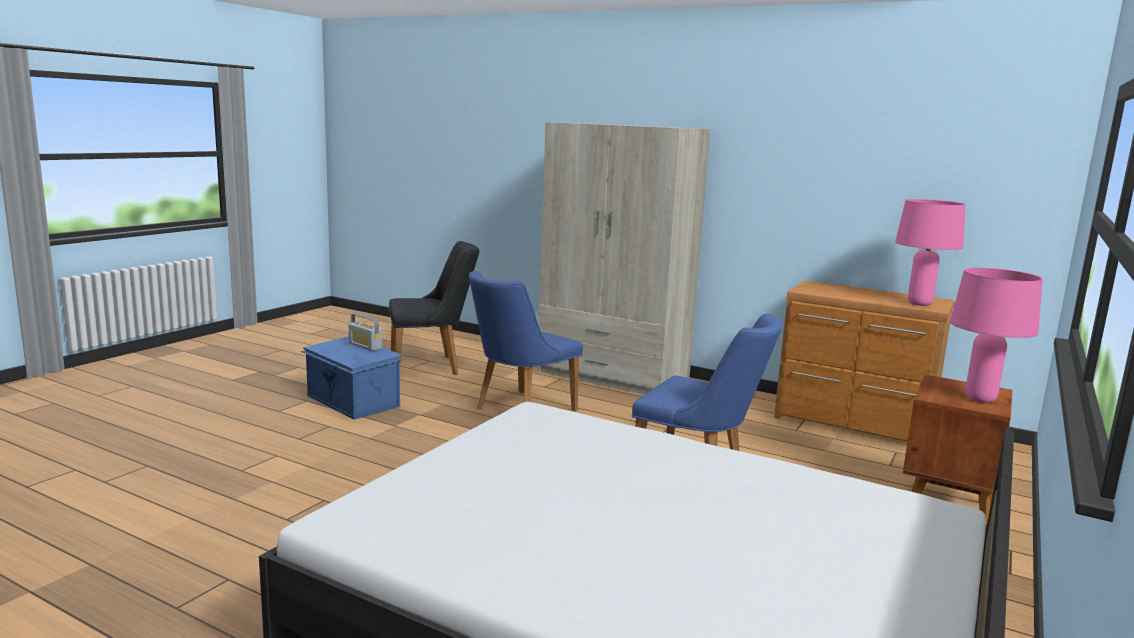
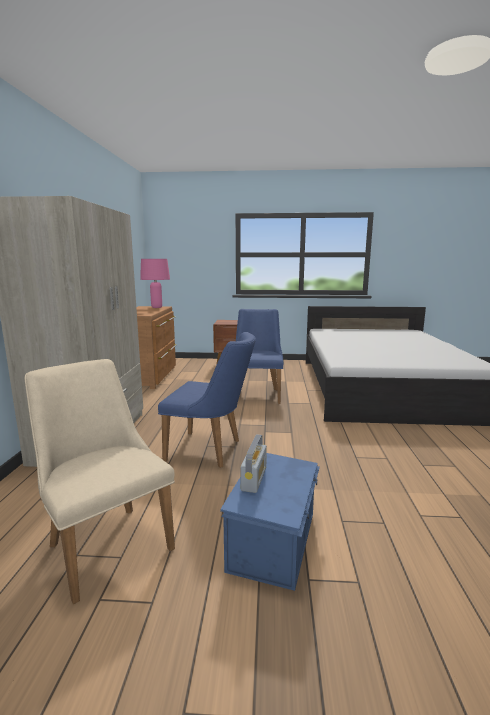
camera: 115 degrees left, 0 degrees up
black chair [389,241,480,375] -> beige chair [25,359,175,605]
pink table lamp [950,268,1043,403] -> none

